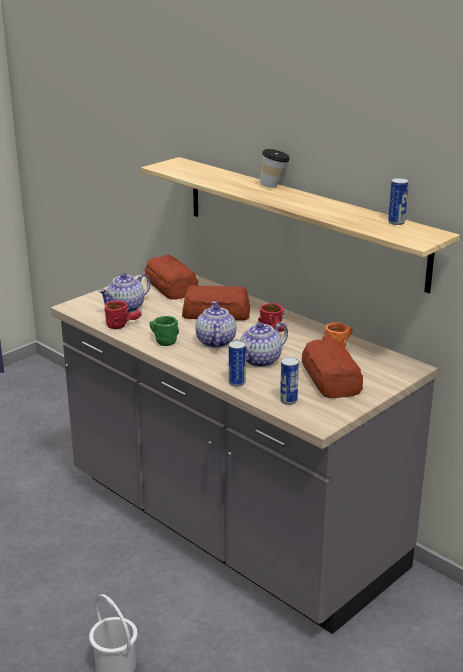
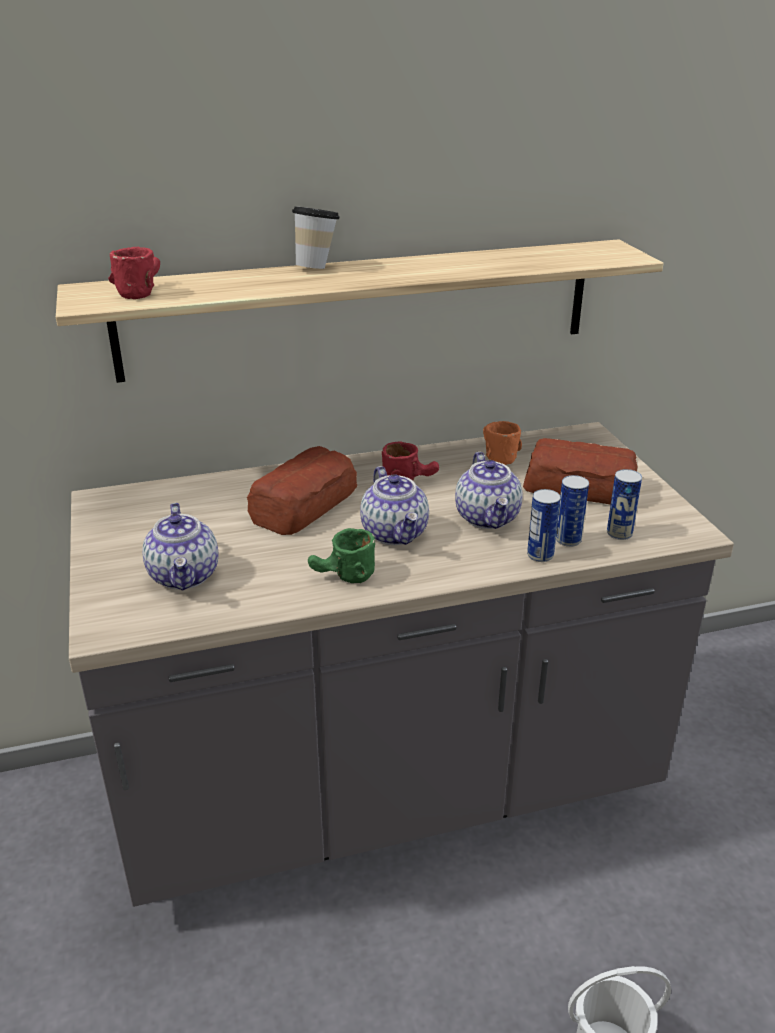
camera: 60 degrees left, 5 degrees up
red mug [105,301,141,329] -> red mug moved to [108,247,160,299]
bread [145,255,198,300] -> none
teapot [195,301,236,348] -> teapot turned 135 degrees counterclockwise [360,466,429,545]
can [388,178,409,225] -> can moved to [556,475,589,547]

